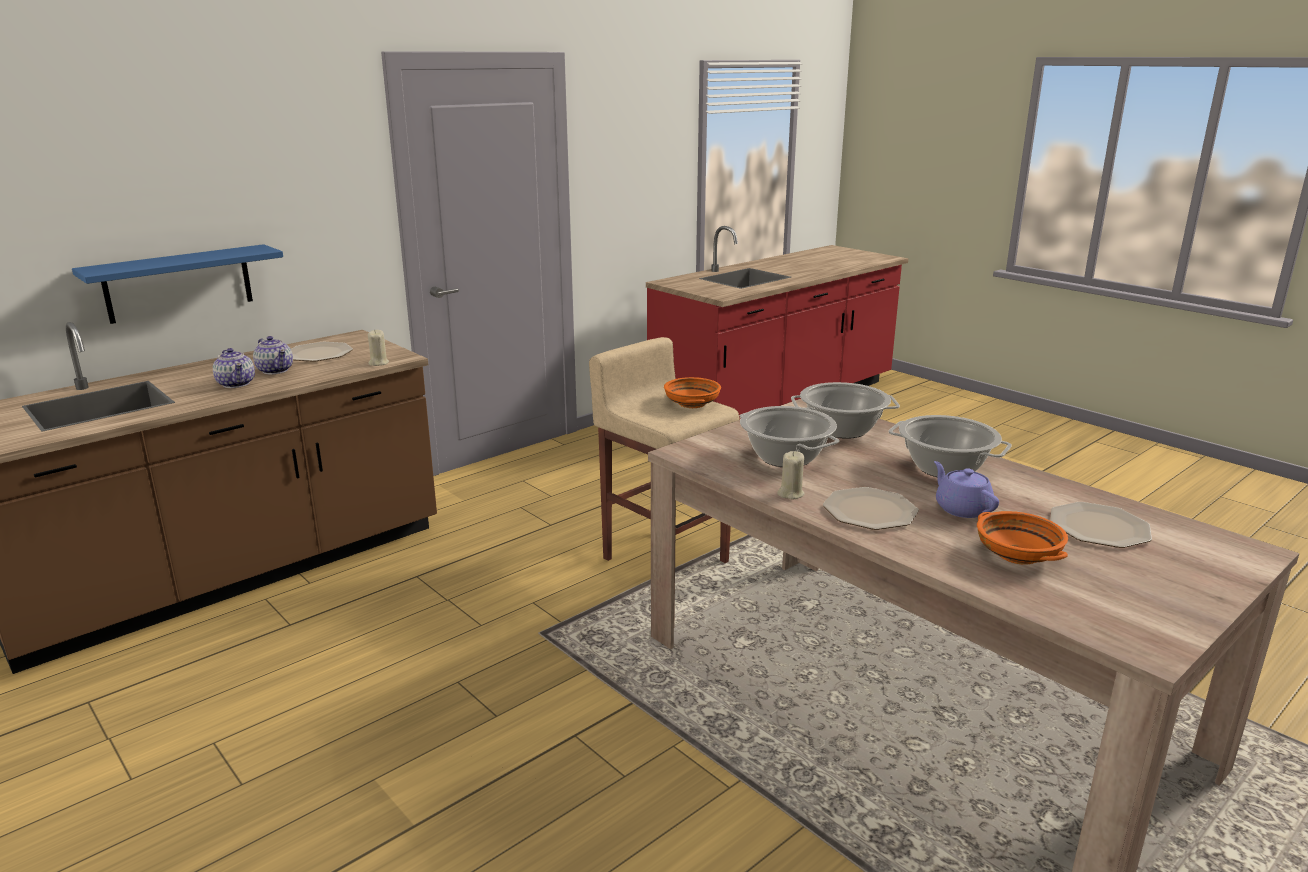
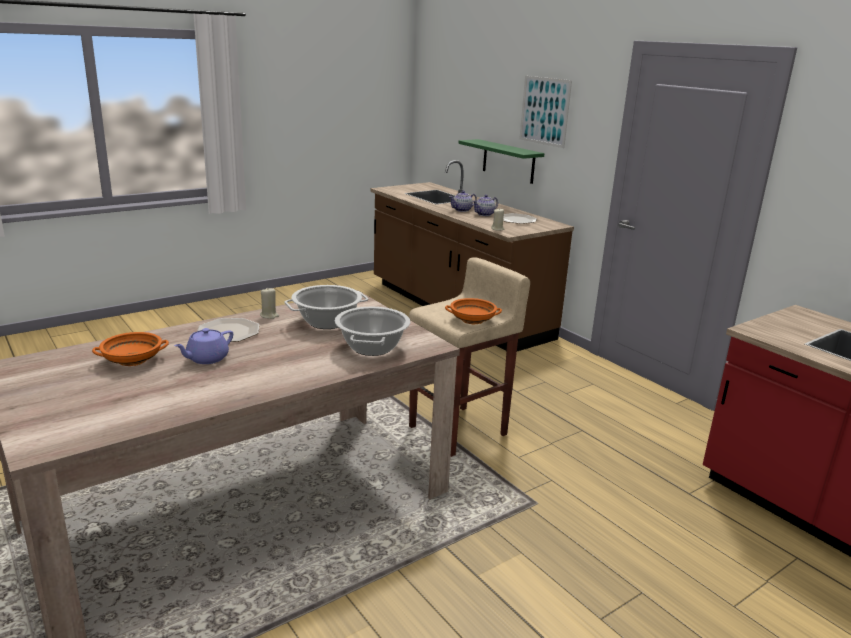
camera: 95 degrees right, 0 degrees up
blue shelf [72,244,283,324] -> green shelf [458,139,544,184]
cooking pot [888,415,1012,477] -> none
purple teapot [934,461,999,518] -> purple teapot turned 150 degrees clockwise [174,328,233,364]
plate [1050,502,1152,548] -> none
none -> picture [519,76,572,148]

